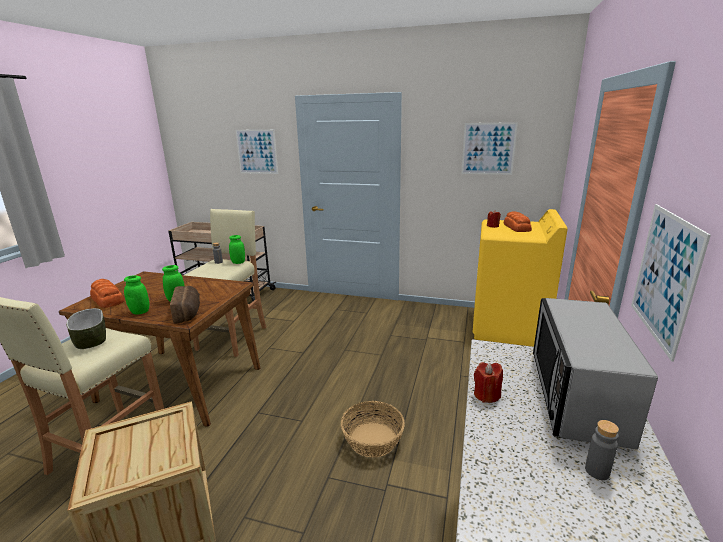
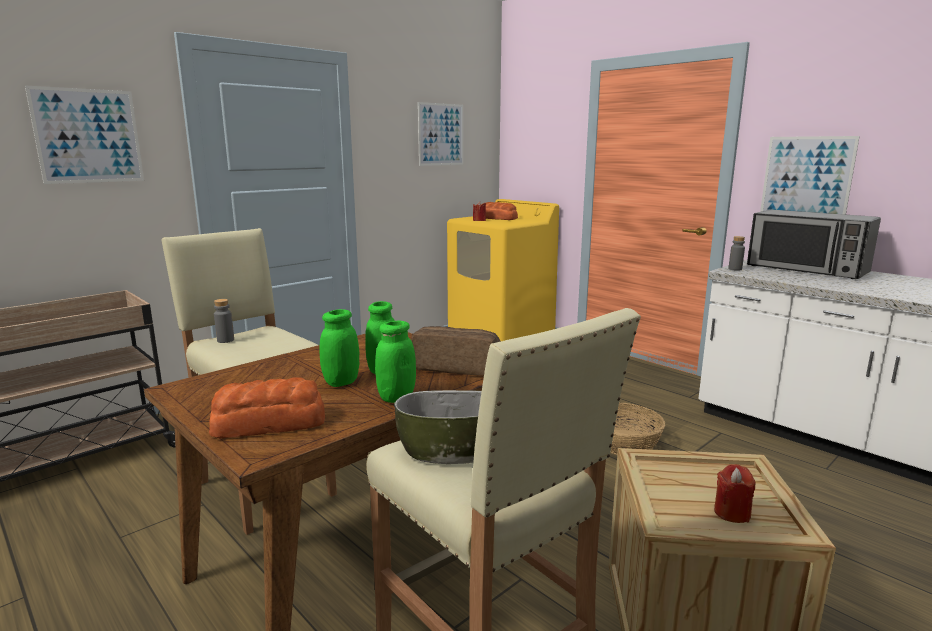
camera: 60 degrees left, 5 degrees down
green jar [229,235,245,264] -> green jar moved to [320,309,359,387]
red candle [474,362,503,403] -> red candle moved to [714,464,755,523]
grey bottle [585,420,619,480] -> grey bottle moved to [728,236,745,271]

